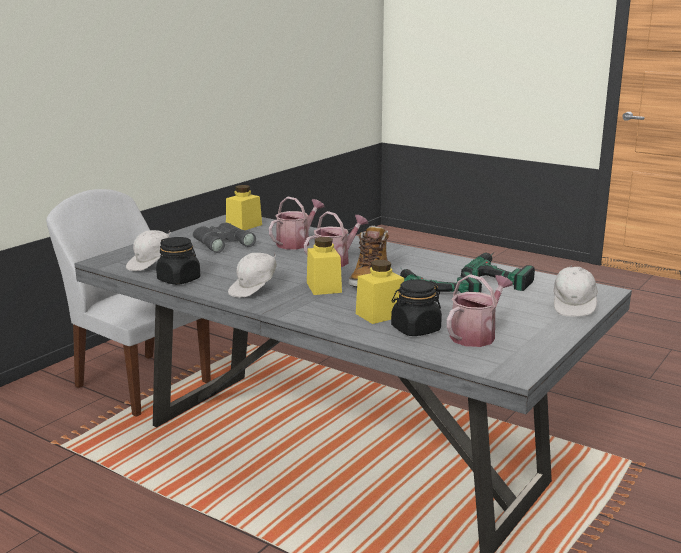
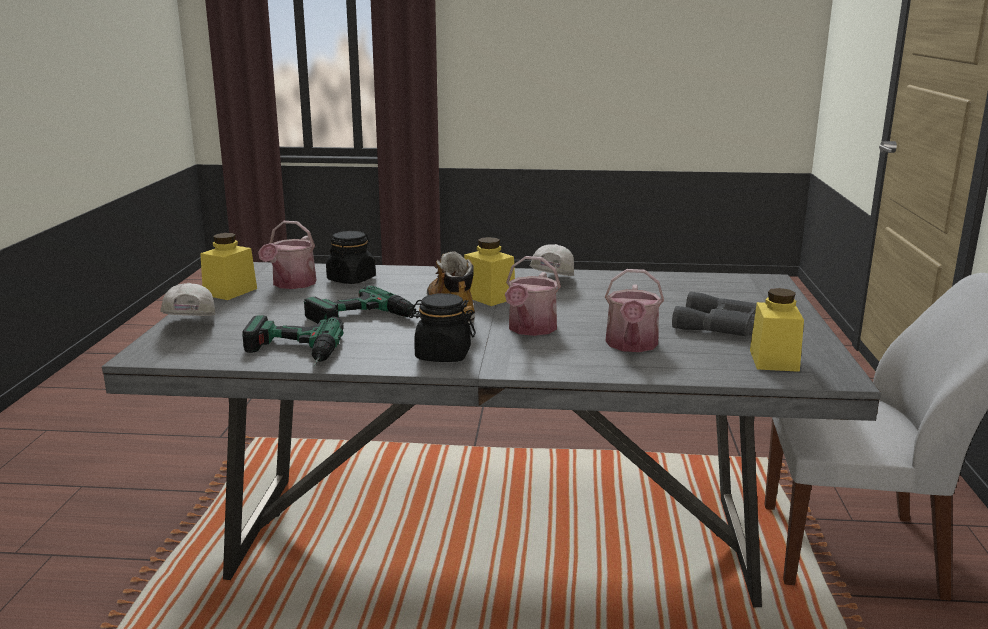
camera: 150 degrees right, 0 degrees up
white cap [126,230,171,271] -> none
black jar [156,237,200,285] -> black jar moved to [408,293,476,362]
yellow jar [356,260,404,324] -> yellow jar moved to [200,233,257,300]

